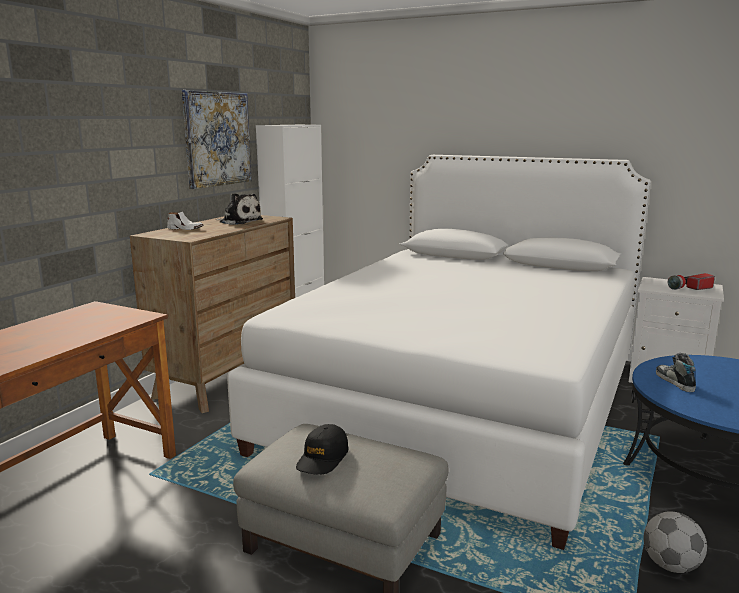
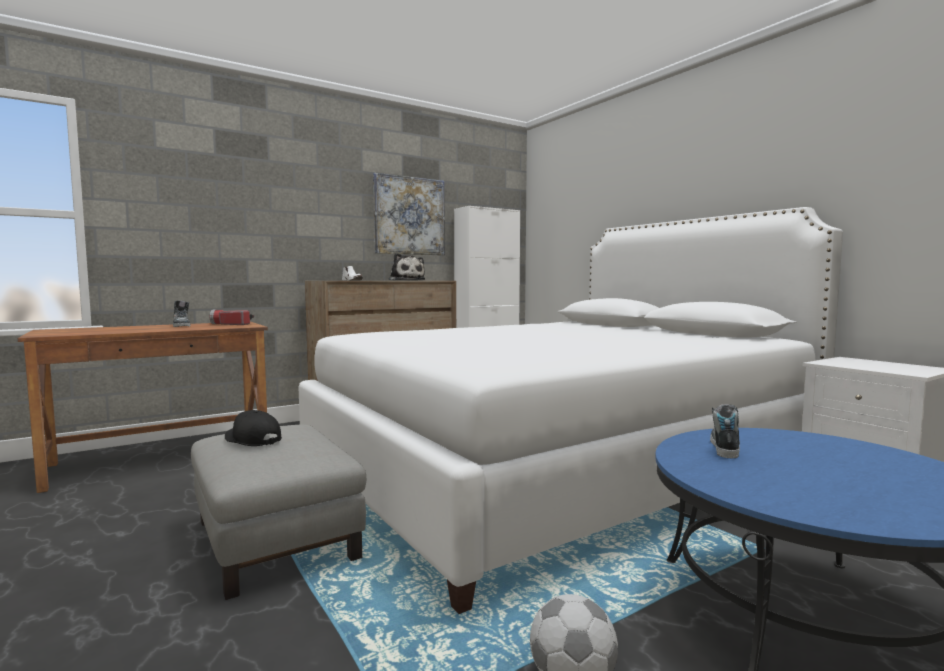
camera: 30 degrees right, 10 degrees down
black cap [296,424,349,475] -> black cap turned 75 degrees clockwise [225,410,282,446]
flashlight [668,273,715,290] -> flashlight moved to [210,310,254,325]
none -> shoe [173,300,191,327]

